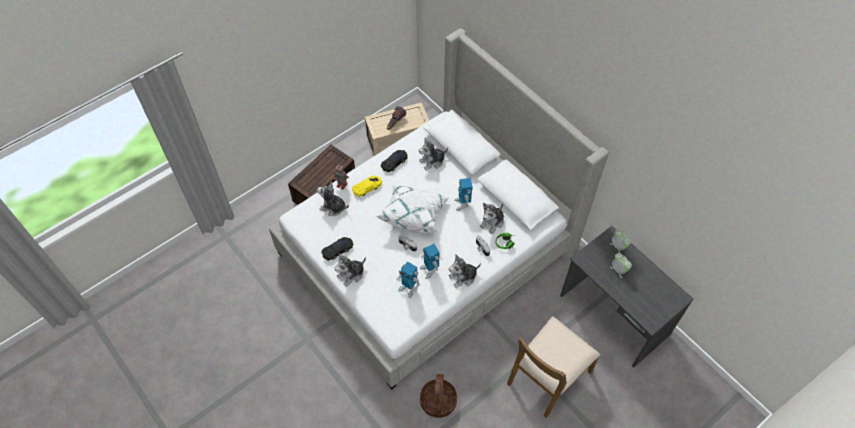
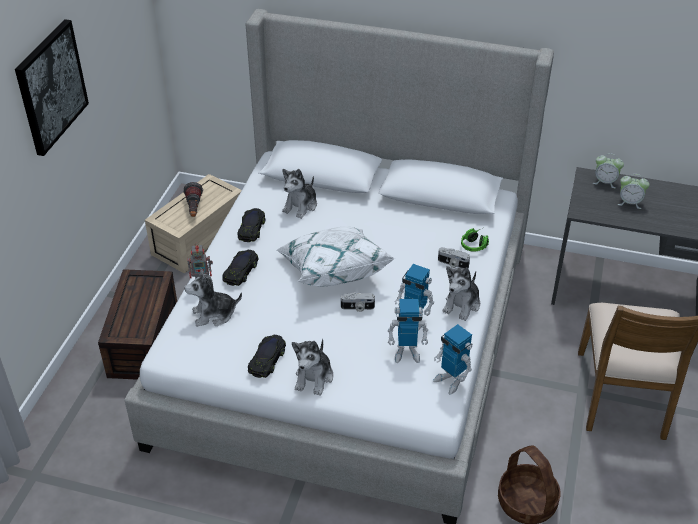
camera: 35 degrees left, 15 degrees down
yellow toy car [352,176,382,197] -> black toy car [222,250,259,286]
toy robot [454,178,473,211] -> toy robot moved to [433,324,472,395]
plush toy [480,203,504,234] -> none
none -> picture [15,19,89,156]

